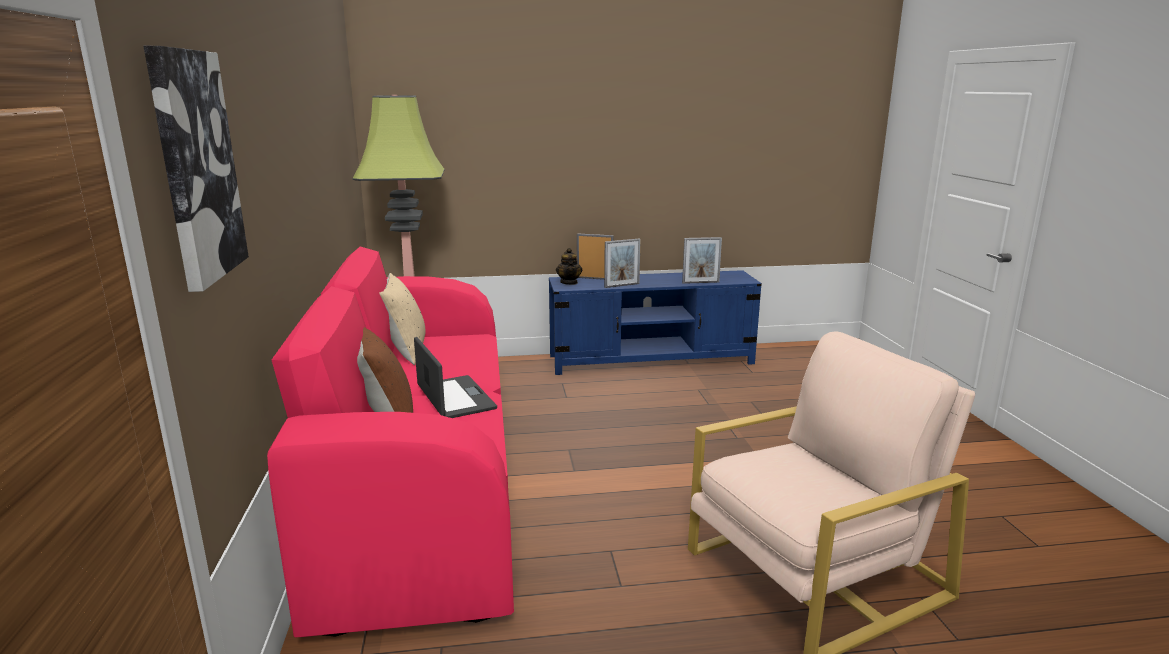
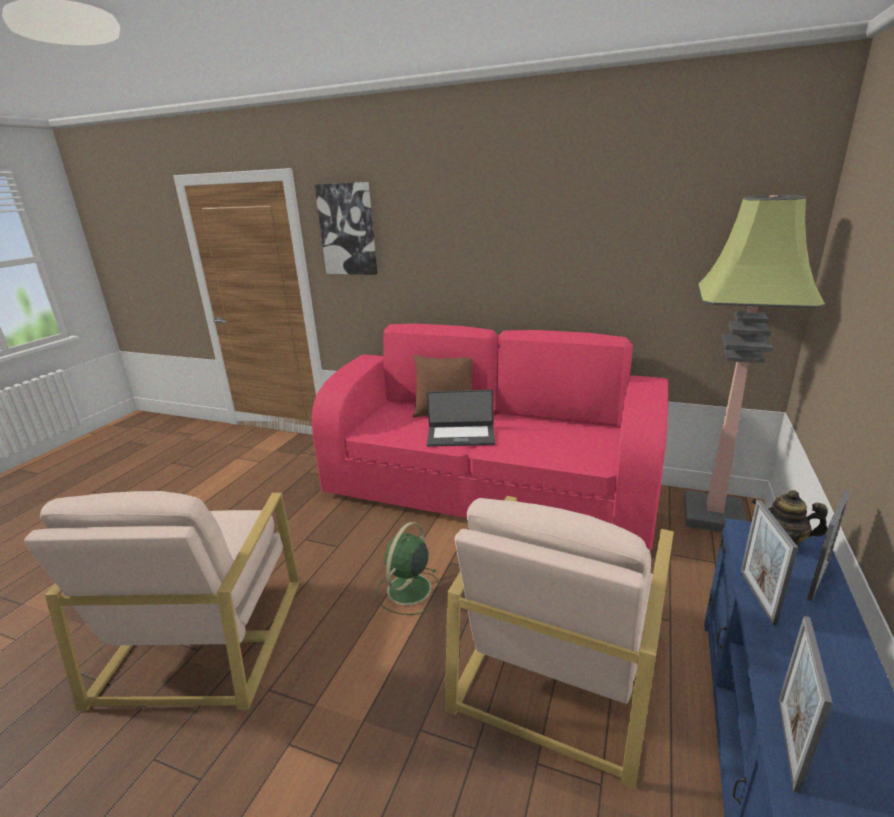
camera: 120 degrees right, 5 degrees up
beige pillow [380,273,426,365] -> none
none -> green fan [376,522,439,615]
none -> beige armchair [445,496,674,789]

